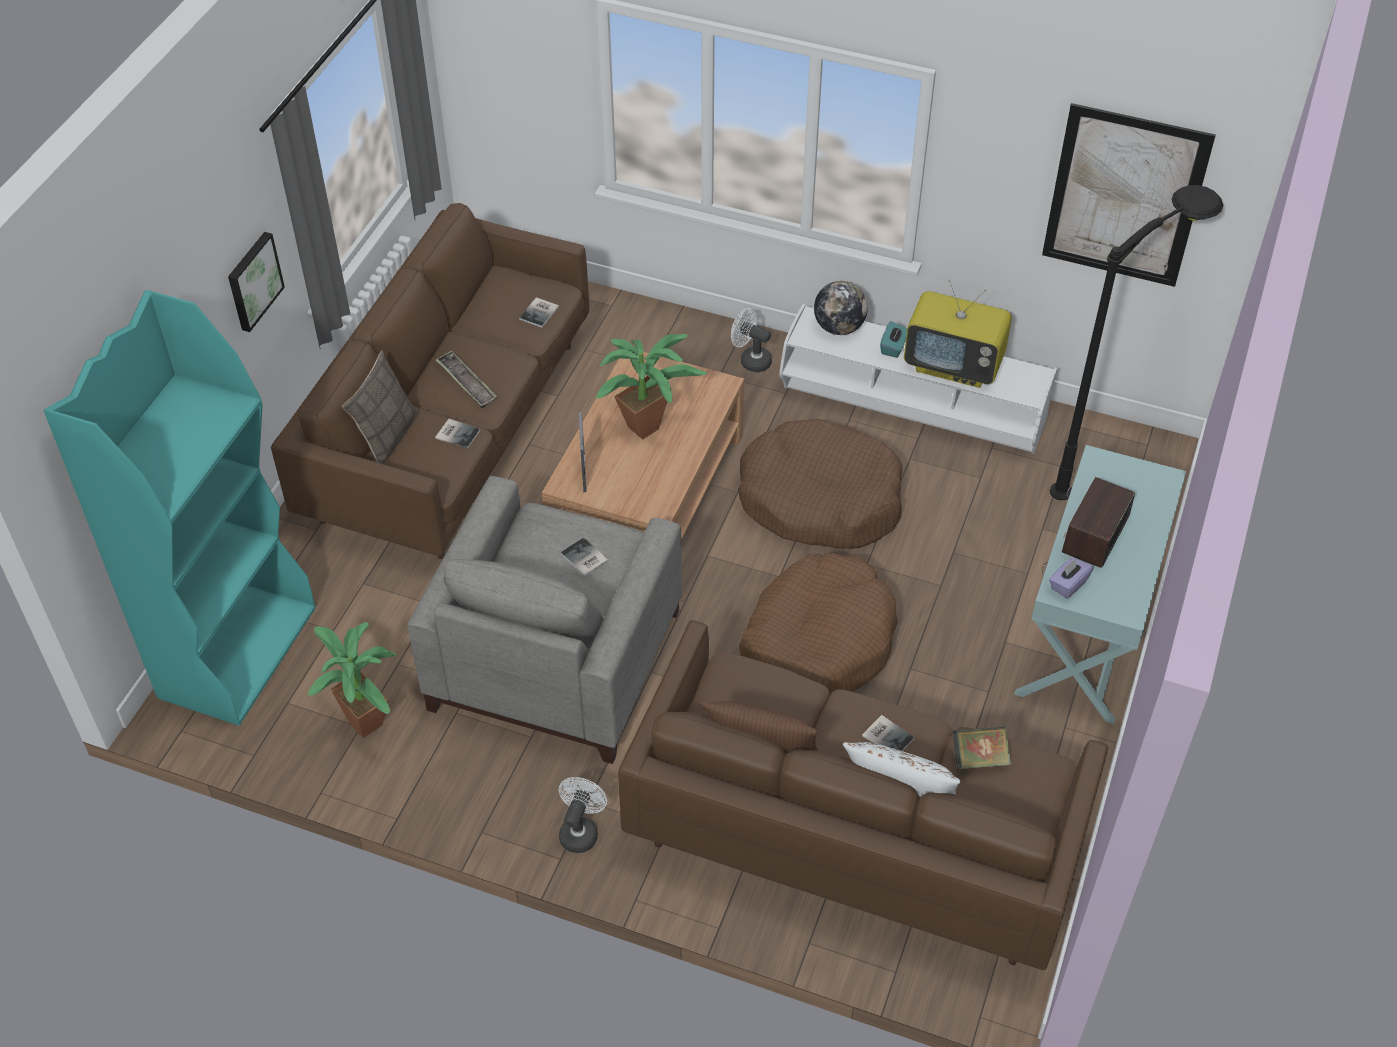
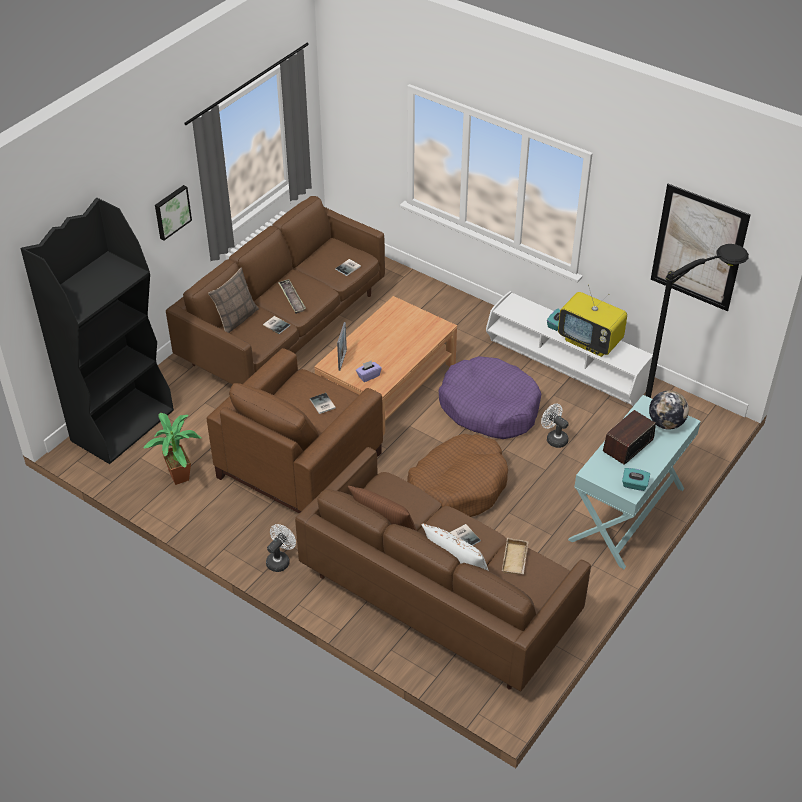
camera: 15 degrees right, 5 degrees down
turquoise bookcase [44,290,316,726] -> black bookcase [21,198,174,464]
grey armchair [407,476,682,764] -> brown armchair [207,348,383,513]
potted plant [596,334,707,440] -> none
white fan [731,308,772,372] -> white fan moved to [541,404,569,448]
brown dog bed [738,419,903,549] -> purple dog bed [438,356,541,439]
globe [814,281,868,335] -> globe moved to [649,391,689,430]
book [953,727,1011,769] -> beige tray [502,538,529,575]
purple tissue box [1049,557,1093,599] -> purple tissue box moved to [356,360,382,382]
none -> turquoise tissue box [622,468,650,491]

